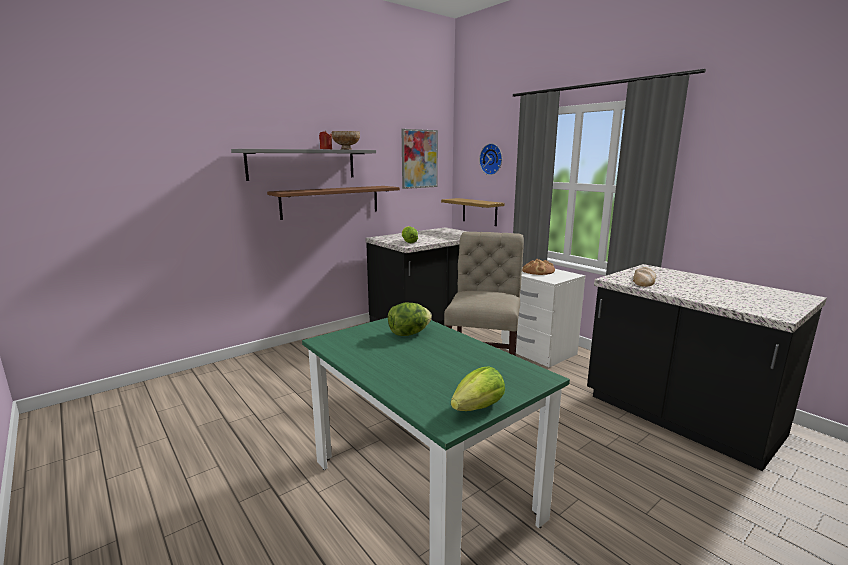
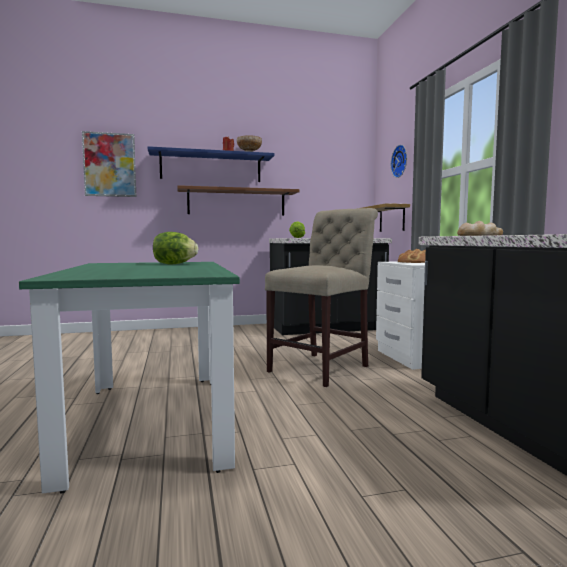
camera: 25 degrees right, 10 degrees down
grey shelf [231,149,376,181] -> blue shelf [147,146,275,182]
picture [402,129,438,189] -> picture moved to [82,131,136,197]
lettuce [451,366,505,411] -> none

